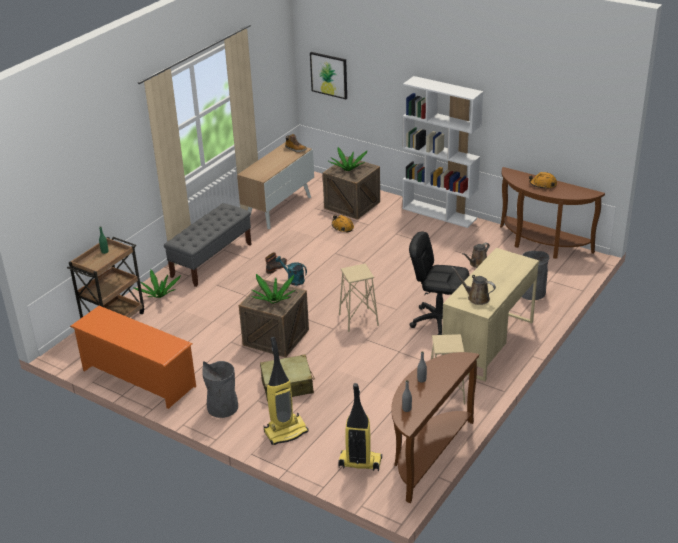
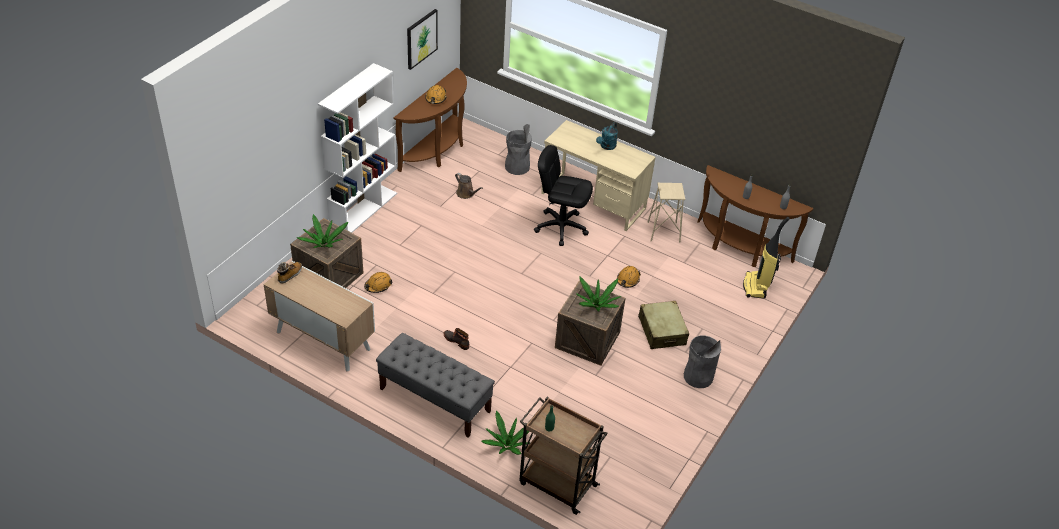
camera: 95 degrees left, 10 degrees up
orange shoe rack [70,306,196,409] -> none
vacuum cleaner [263,337,309,445] -> none
turquoise watering can [275,256,307,286] -> turquoise watering can moved to [596,122,618,150]
picture [310,52,347,99] -> picture moved to [407,9,438,70]
beige stool [339,264,379,332] -> none
black office chair [409,231,470,335] -> black office chair turned 90 degrees clockwise [534,145,593,246]
brown watering can [452,267,496,305] -> none
none -> orange hard hat [617,266,641,288]

